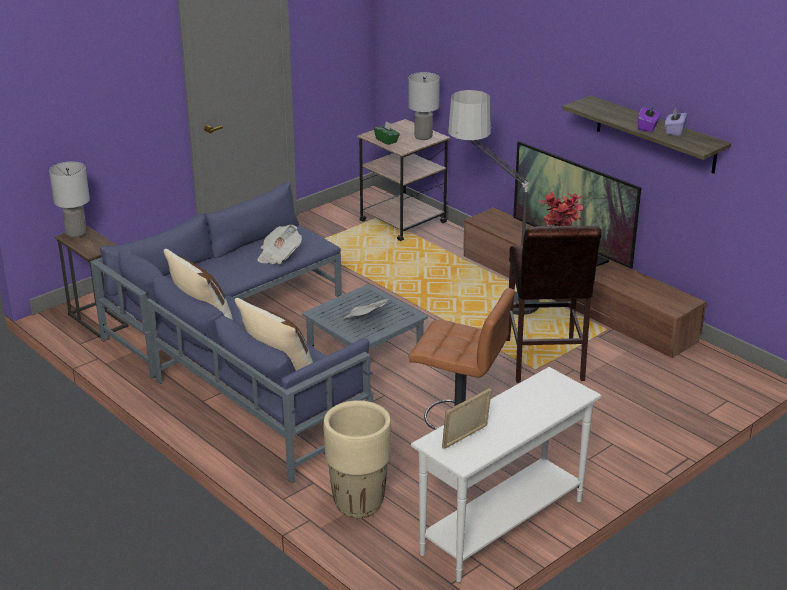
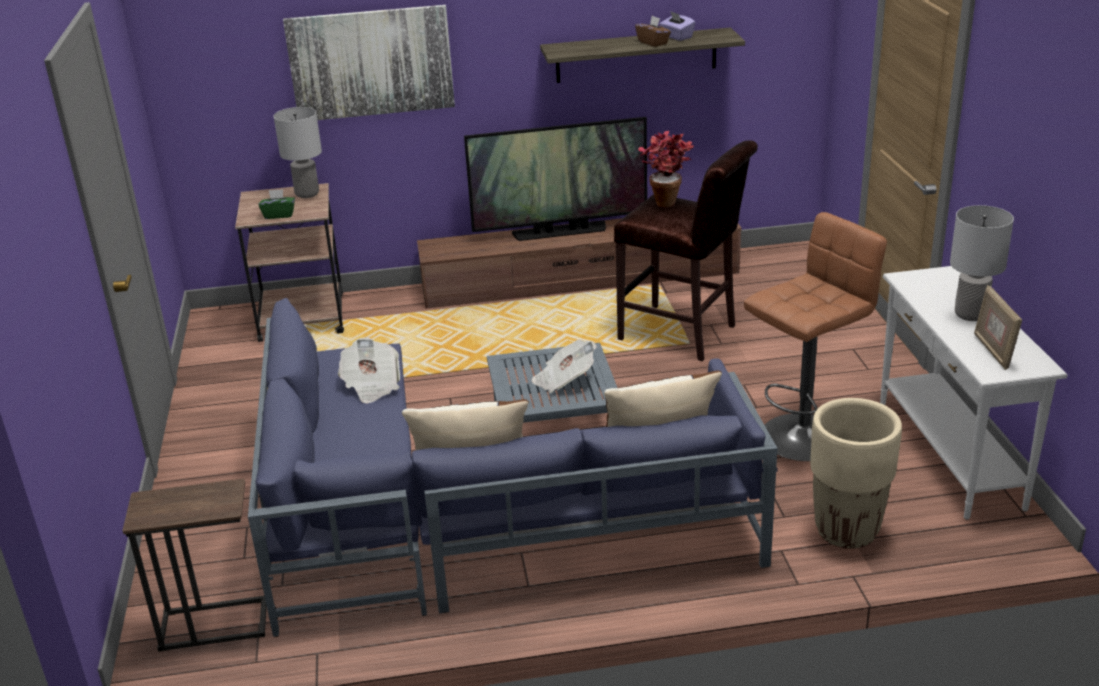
camera: 55 degrees left, 0 degrees up
grey table lamp [49,162,90,238] -> grey table lamp moved to [950,205,1014,321]
floor lamp [448,90,539,315] -> none
purple tissue box [638,105,661,132] -> brown tissue box [635,16,671,47]
none -> picture [283,5,455,120]

